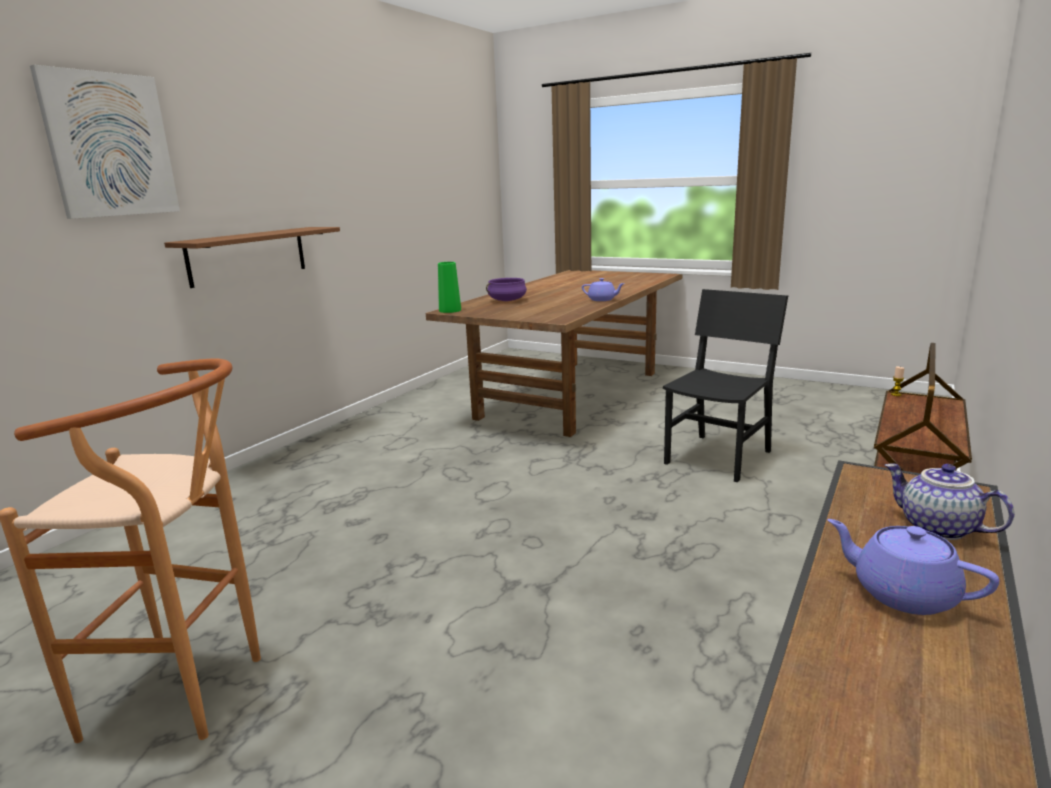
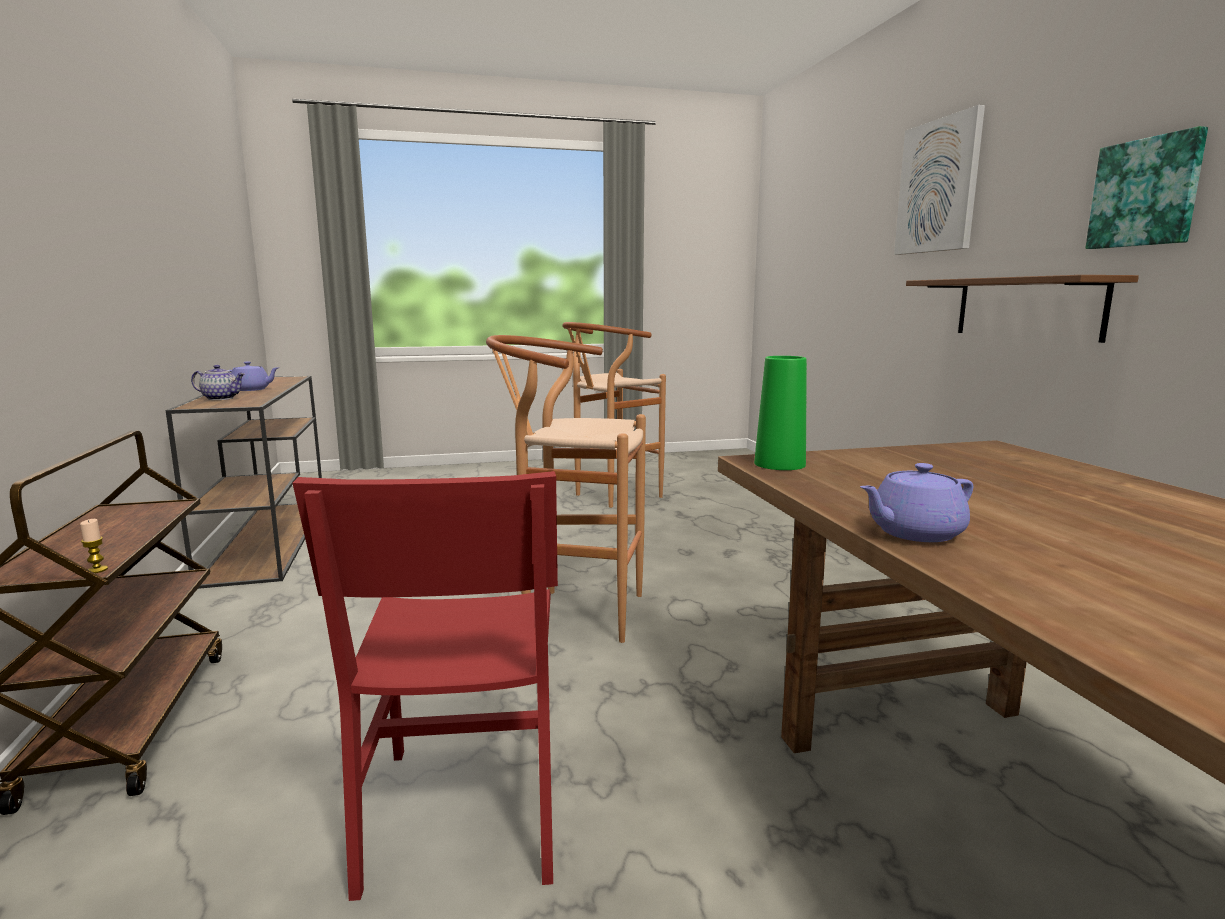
camera: 135 degrees right, 5 degrees down
green vase [438,262,461,313] -> green vase moved to [754,356,807,470]
purple cooking pot [486,278,527,301] -> none
black chair [663,289,788,483] -> red chair [292,471,558,901]
none -> brown stool [486,335,646,643]
none -> picture [1085,126,1208,249]

